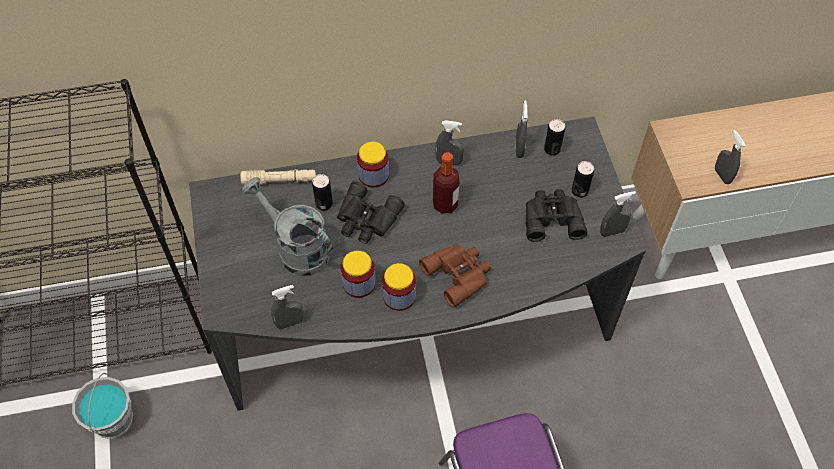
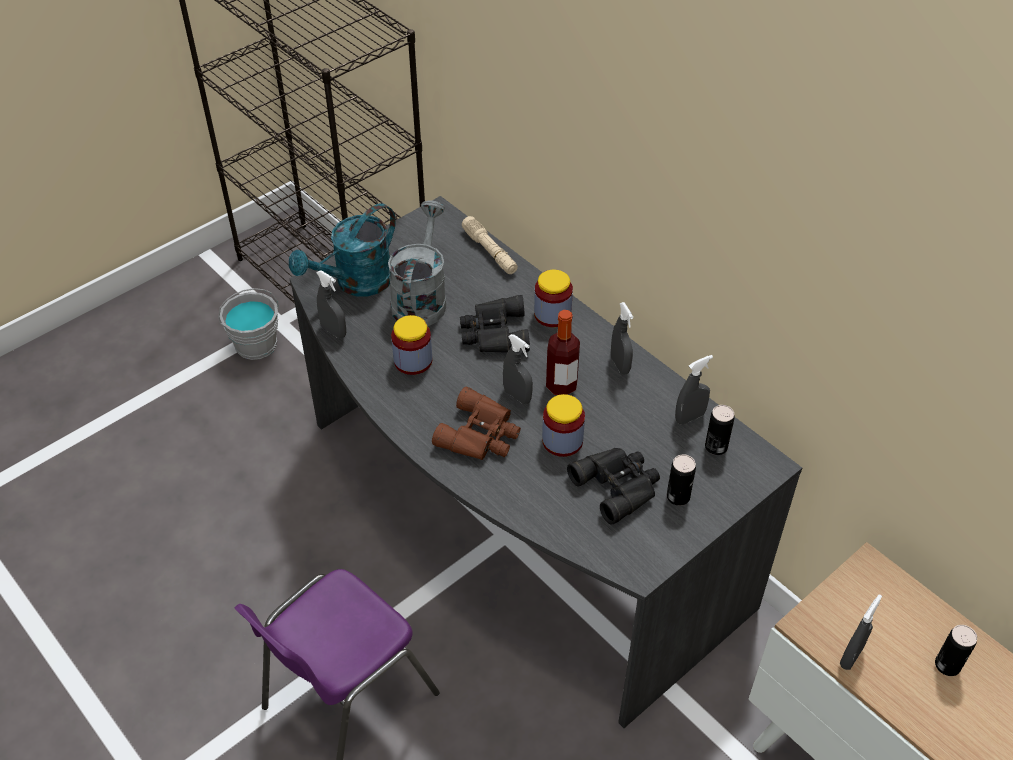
camera: 60 degrees right, 10 degrees down
can [312,174,333,211] -> can moved to [935,625,977,676]
jar [382,263,416,311] -> jar moved to [542,394,585,457]
grey spray bottle [600,191,636,237] -> grey spray bottle moved to [503,334,533,404]
none -> turquoise watering can [289,203,396,297]

